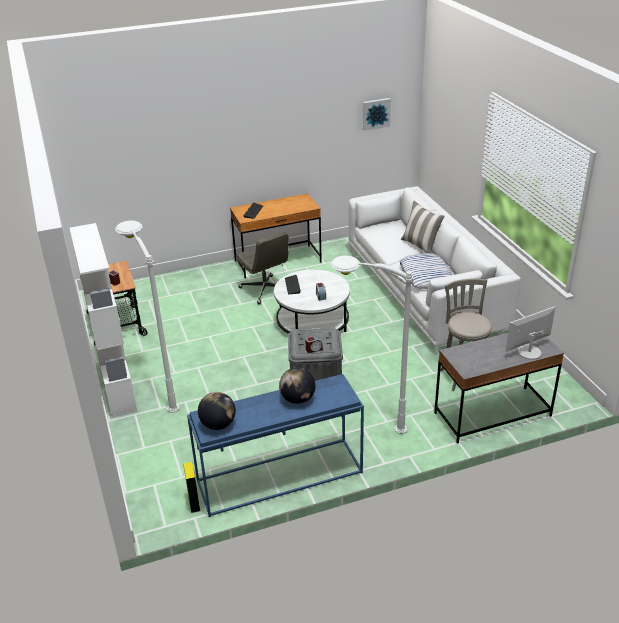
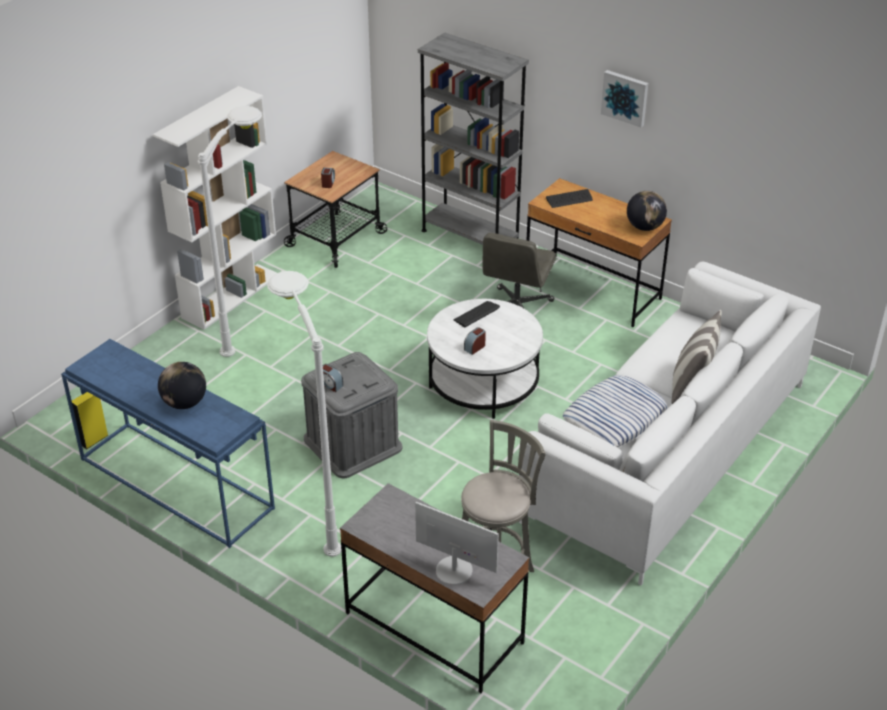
camera: 55 degrees right, 5 degrees up
globe [198,392,236,430] -> globe moved to [627,191,667,231]
picture [363,98,391,131] -> picture moved to [601,70,648,127]
none -> grey bookcase [418,33,529,245]

